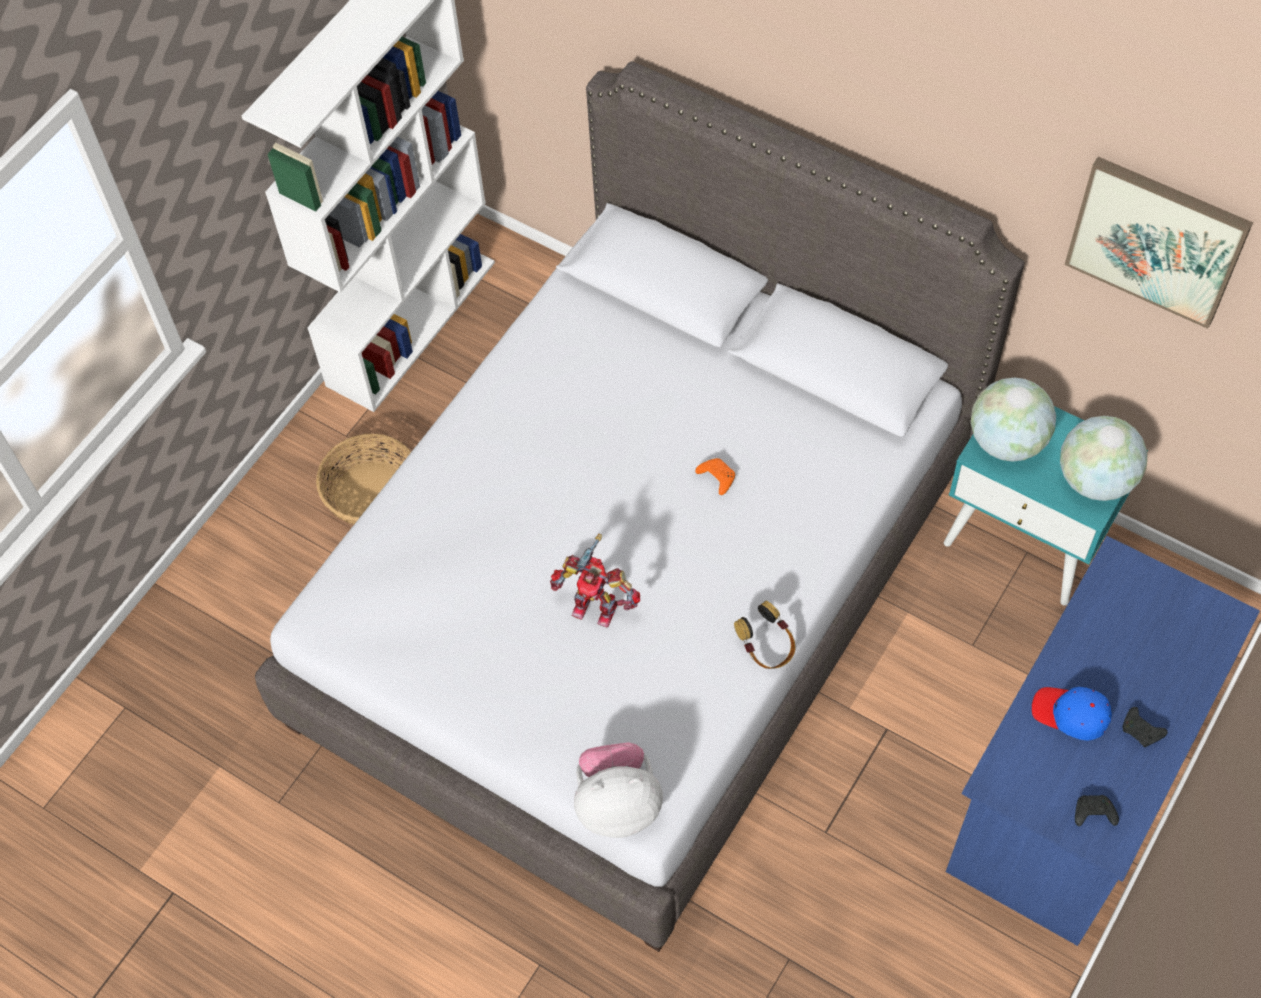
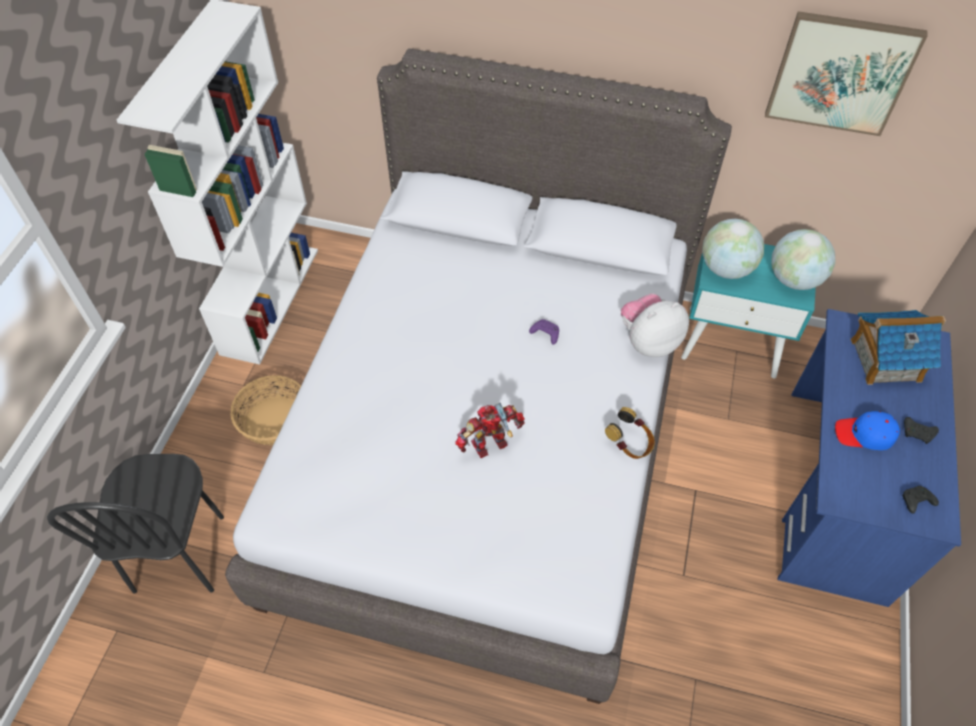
camera: 20 degrees left, 5 degrees down
toy robot [550,534,640,627] -> toy robot turned 150 degrees clockwise [456,403,525,458]
plush toy [574,742,663,838] -> plush toy moved to [621,294,689,357]
orange game controller [695,458,735,495] -> purple game controller [529,319,559,344]
none -> black chair [47,454,224,594]
none -> toy house [850,310,946,385]

